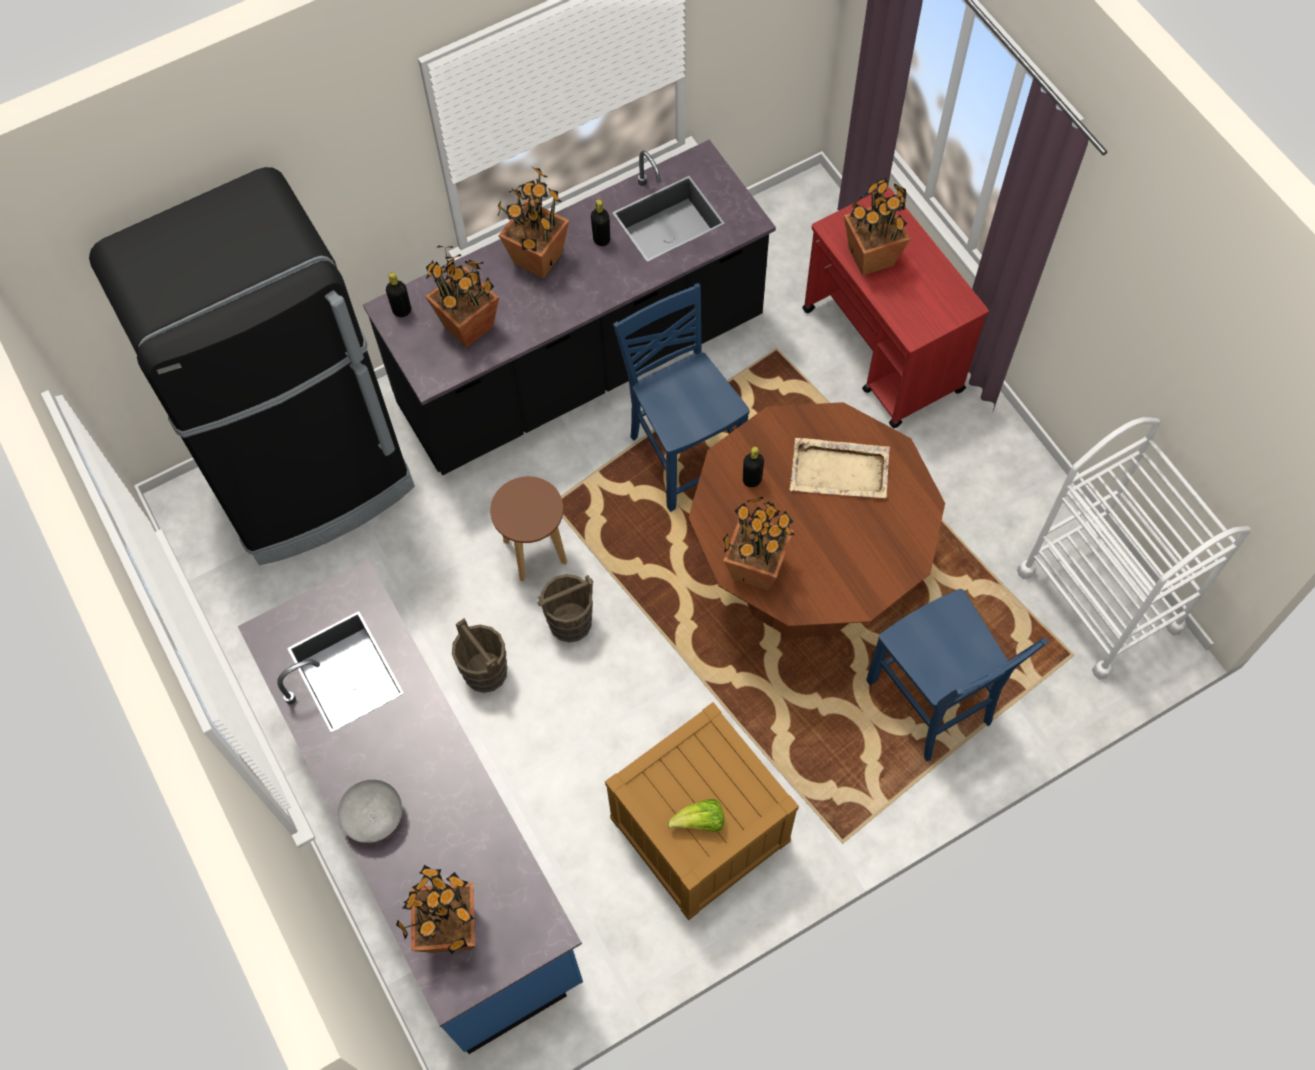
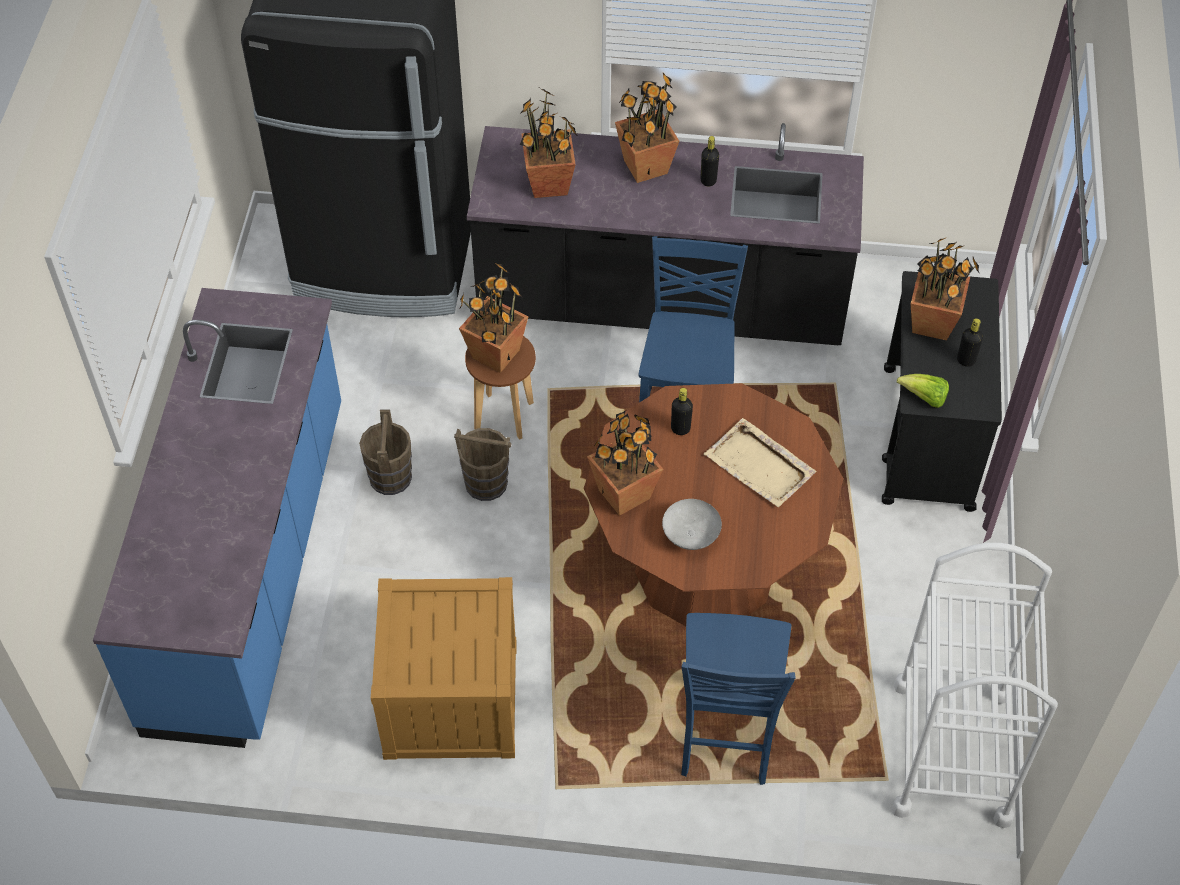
camera: 35 degrees right, 10 degrees down
grey bowl [338,779,402,843] -> grey bowl moved to [662,499,722,550]
black bottle [386,272,411,317] -> black bottle moved to [957,318,983,367]
potted plant [396,865,476,954] -> potted plant moved to [459,264,529,373]
lettuce [668,799,724,832] -> lettuce moved to [897,374,949,408]
red cart [802,187,989,428] -> black cart [882,271,1002,512]

